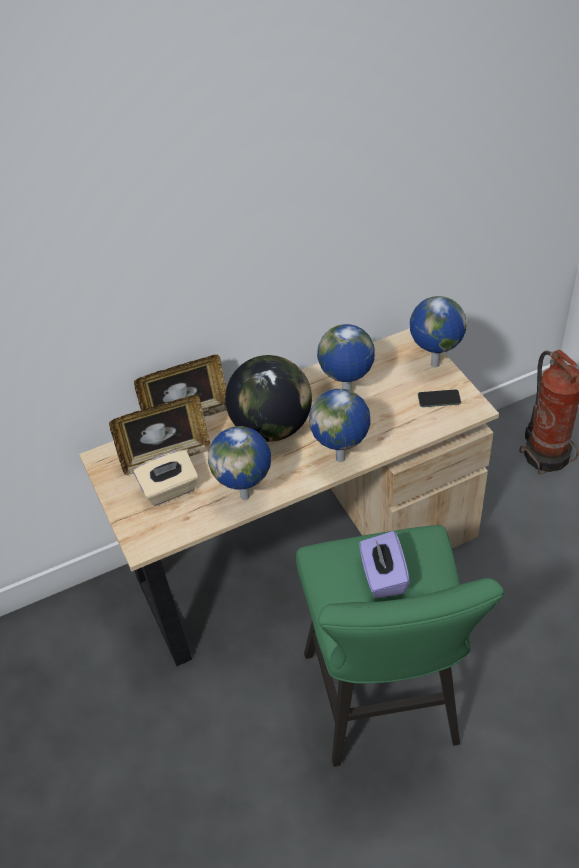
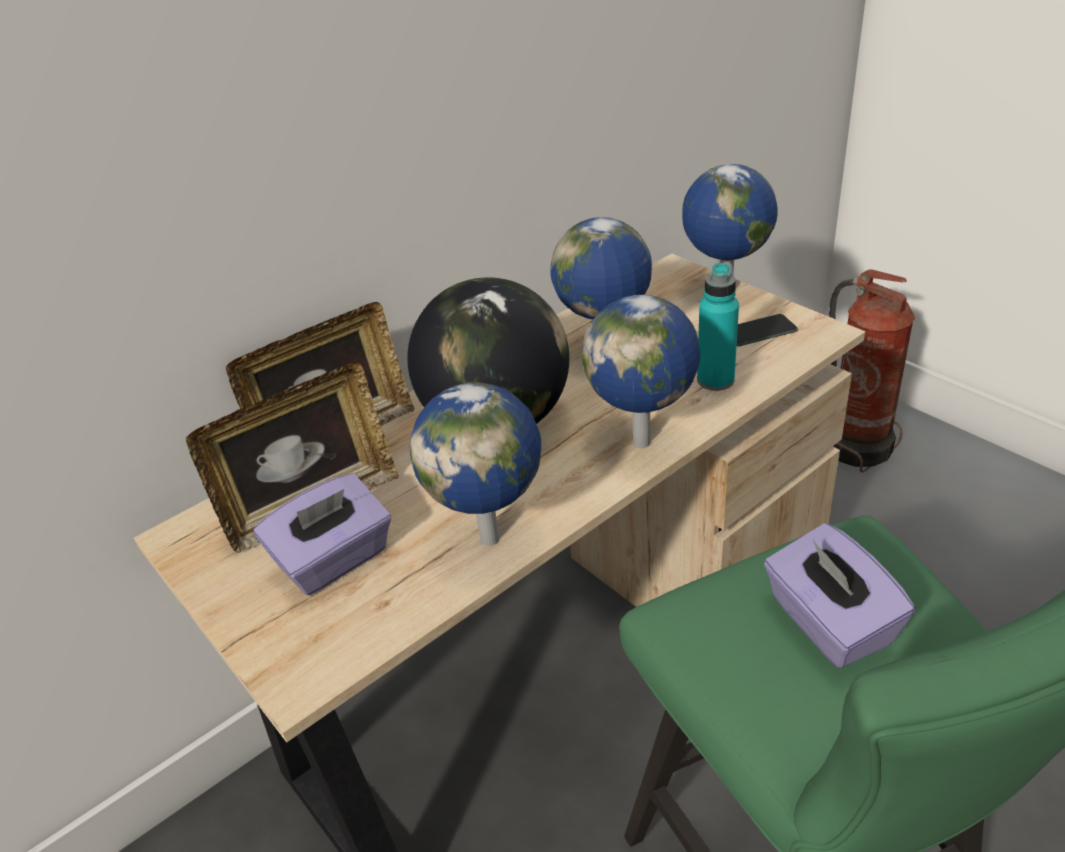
camera: 15 degrees left, 10 degrees down
beige tissue box [134,450,198,506] -> purple tissue box [254,473,391,595]
none -> turquoise bottle [697,263,739,391]

